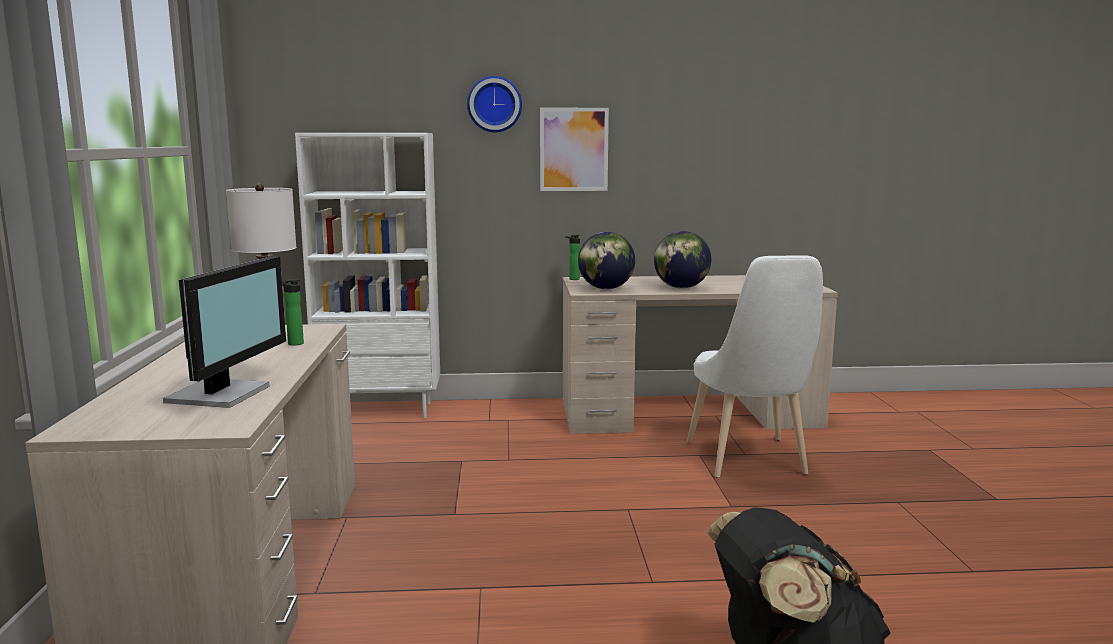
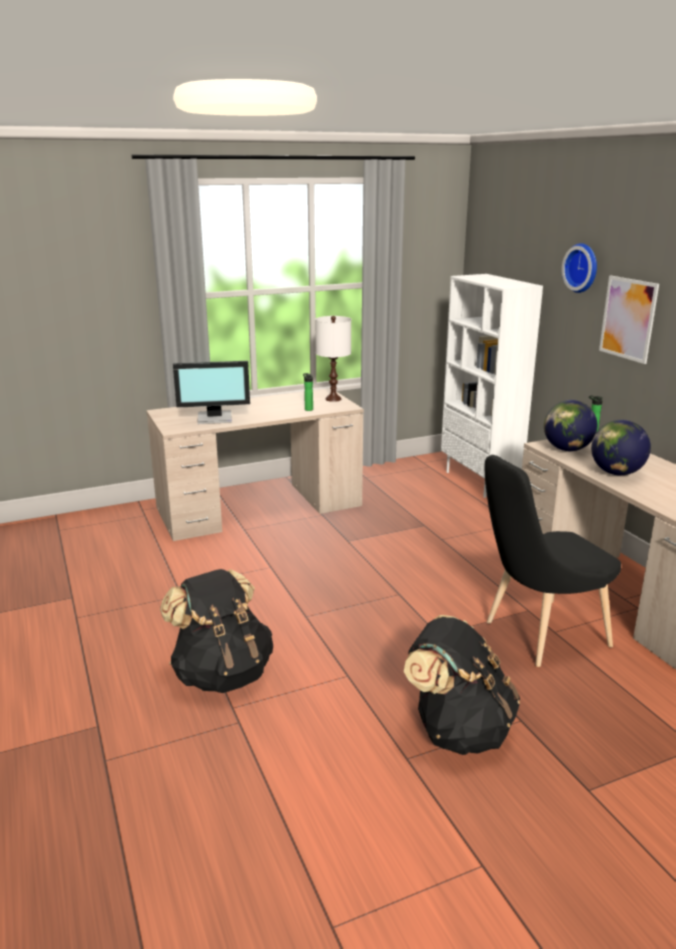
camera: 70 degrees right, 10 degrees up
white chair [687,255,823,478] -> black chair [485,455,621,667]
none -> black backpack [404,615,520,755]

